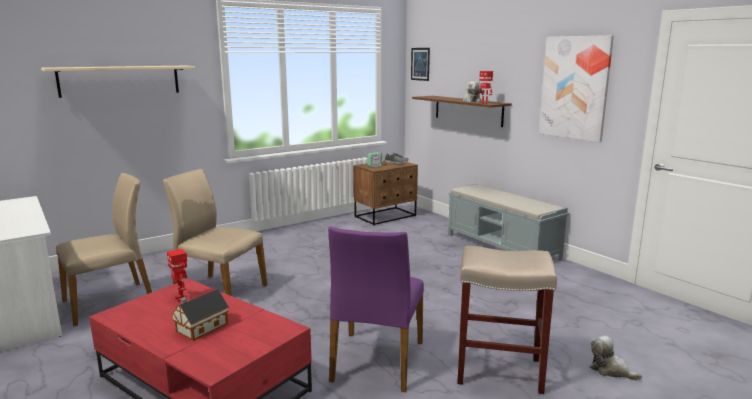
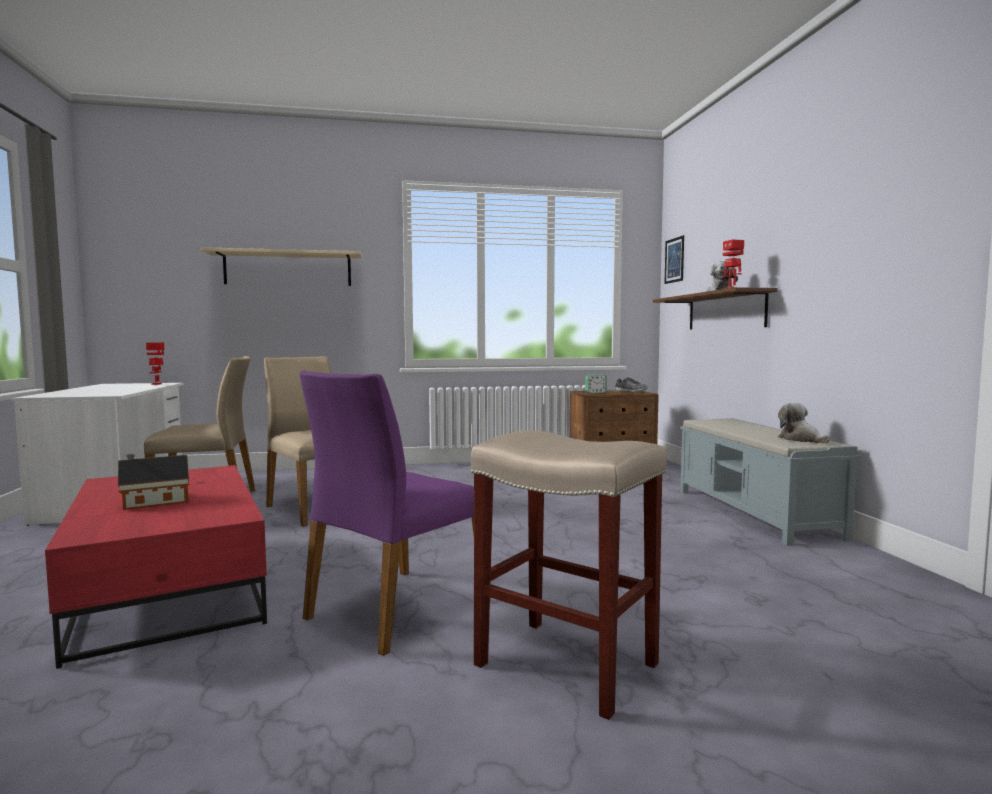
camera: 25 degrees right, 10 degrees down
toy robot [167,249,187,302] -> toy robot moved to [146,342,164,385]
picture [539,35,614,143] -> none
plush toy [590,335,642,380] -> plush toy moved to [778,402,830,443]

